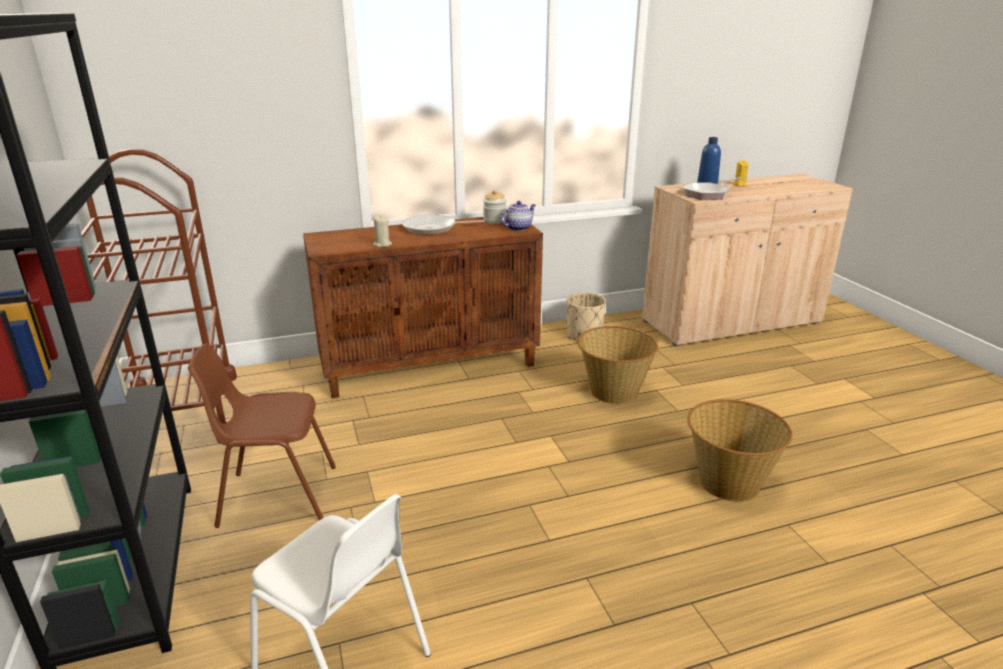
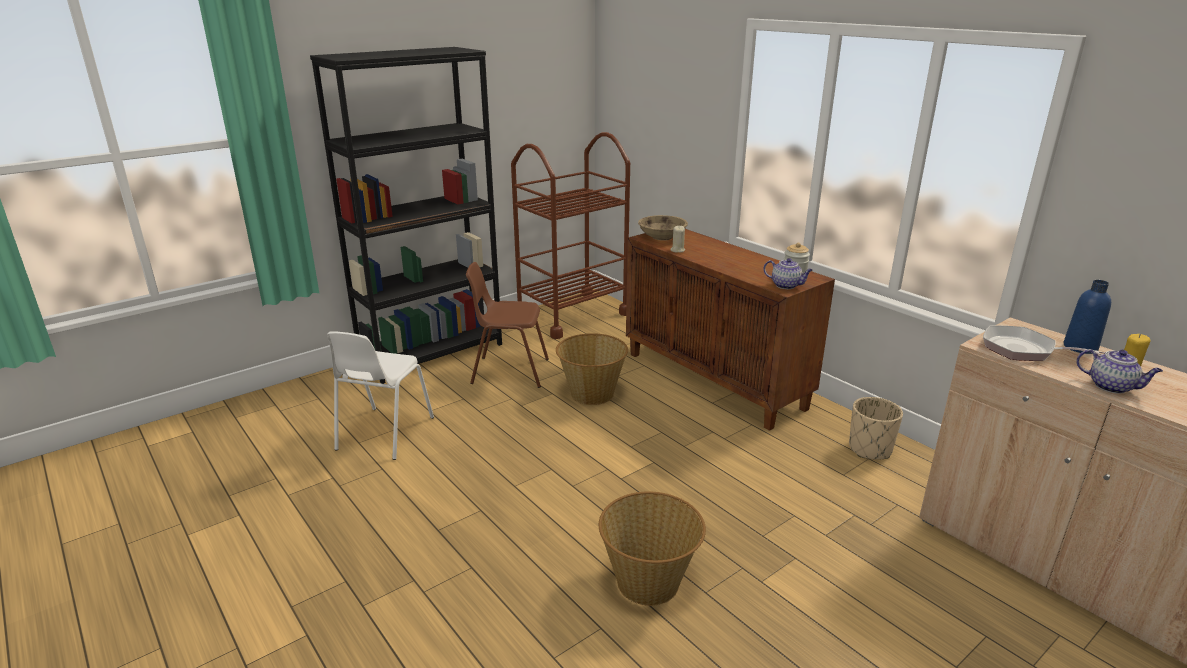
camera: 70 degrees right, 0 degrees up
brown chair [188,343,336,528] -> brown chair turned 60 degrees counterclockwise [466,262,549,388]
frying pan [402,215,484,235] -> none
basket [577,326,658,404] -> basket moved to [556,333,628,405]
none -> beige bowl [638,215,688,241]
none -> teapot [1076,349,1163,394]

